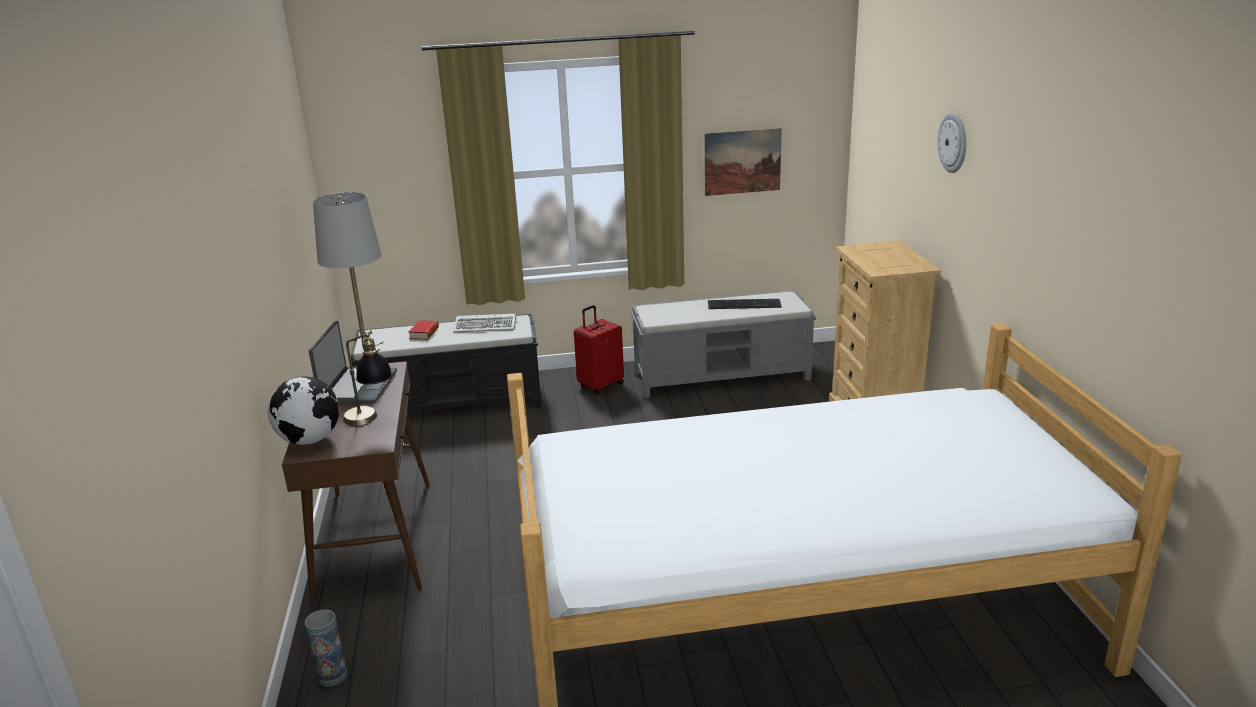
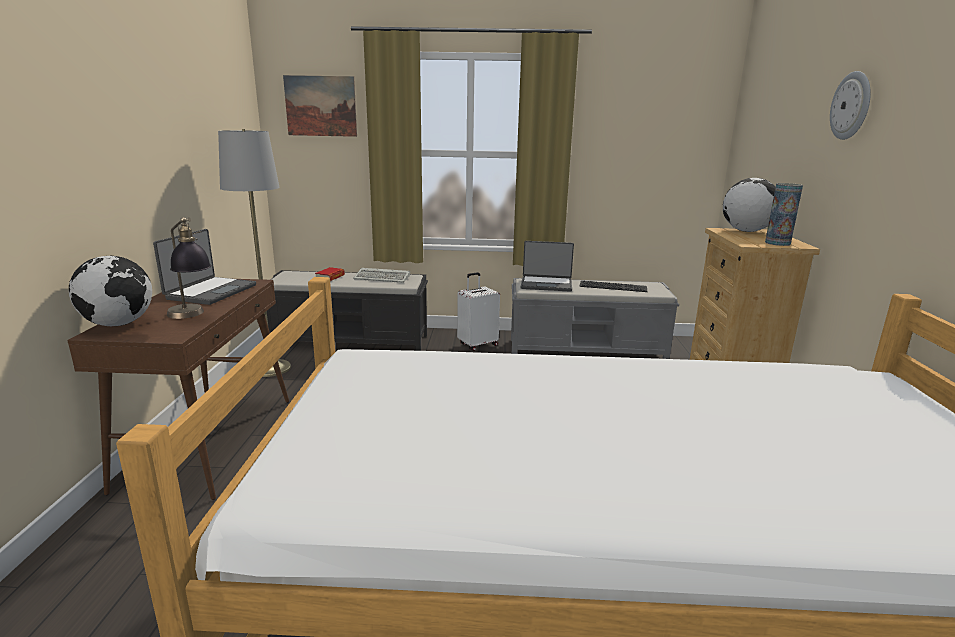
camera: 10 degrees right, 5 degrees down
vase [305,609,348,687] -> vase moved to [765,183,803,246]
red suitcase [574,305,624,394] -> white suitcase [457,272,500,351]
picture [704,128,782,196] -> picture moved to [283,75,357,137]
none -> laptop [521,241,574,292]
none -> globe [723,178,776,232]

